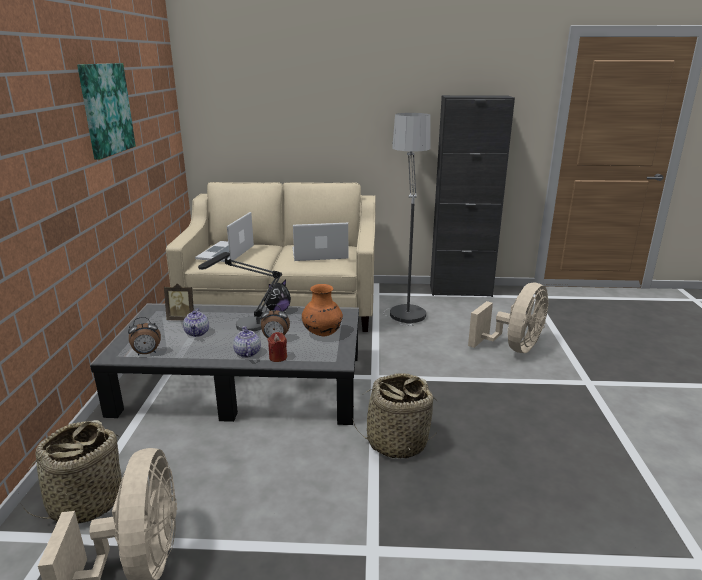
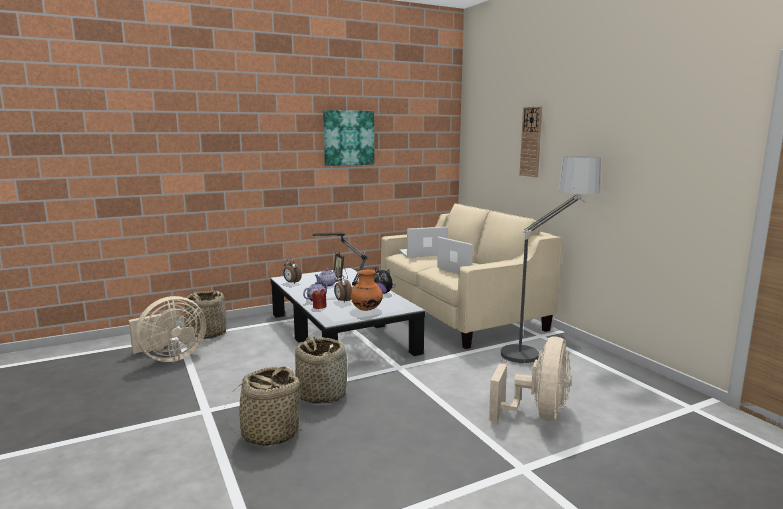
camera: 60 degrees right, 10 degrees down
black cabinet [430,95,515,297] -> none
beige fan [468,282,548,353] -> beige fan turned 75 degrees counterclockwise [489,337,571,422]
none -> basket [225,366,307,446]
none -> wall clock [520,106,542,177]

